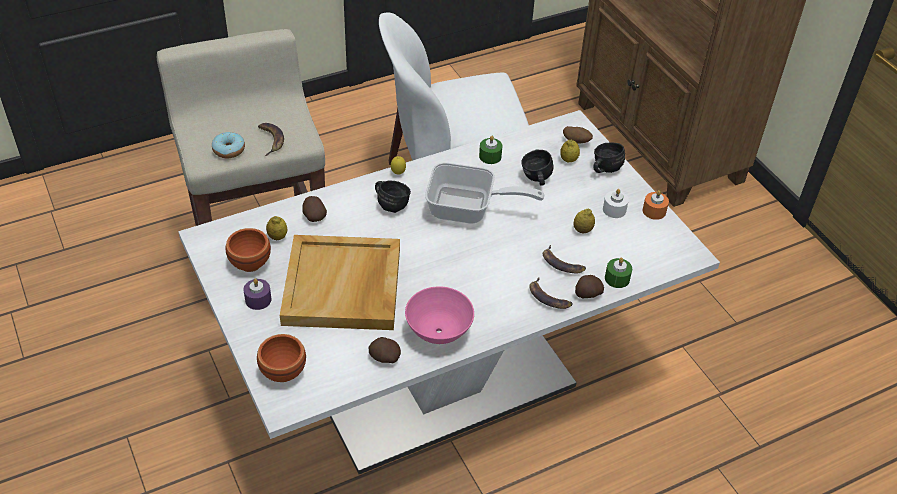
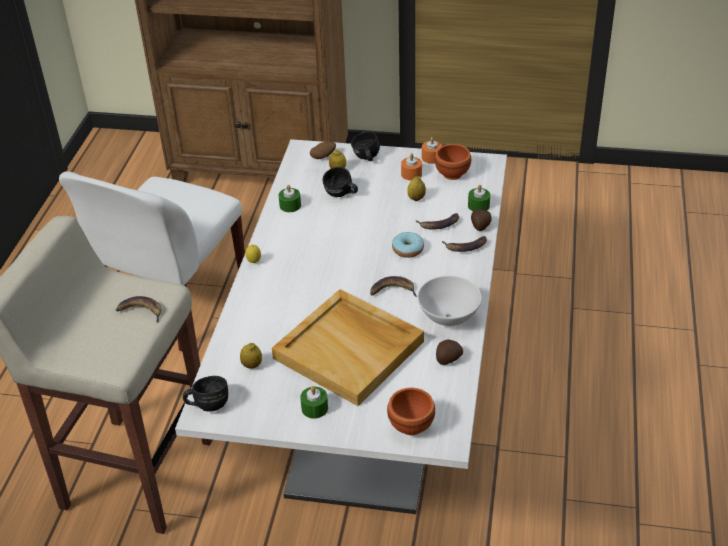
camera: 50 degrees left, 5 degrees down
donut [212,132,245,158] -> donut moved to [392,232,424,258]
brown bowl [226,228,271,272] -> brown bowl moved to [435,144,471,180]
purple candle [243,278,271,310] -> green candle [300,386,328,419]
potato [303,196,327,222] -> none
black mug [375,181,411,213] -> black mug moved to [183,376,228,412]
pink bowl [405,286,474,344] -> white bowl [418,276,482,326]
frying pan [425,162,544,224] -> none
white candle [603,189,629,218] -> orange candle [401,153,422,181]
none -> banana [370,276,417,297]

